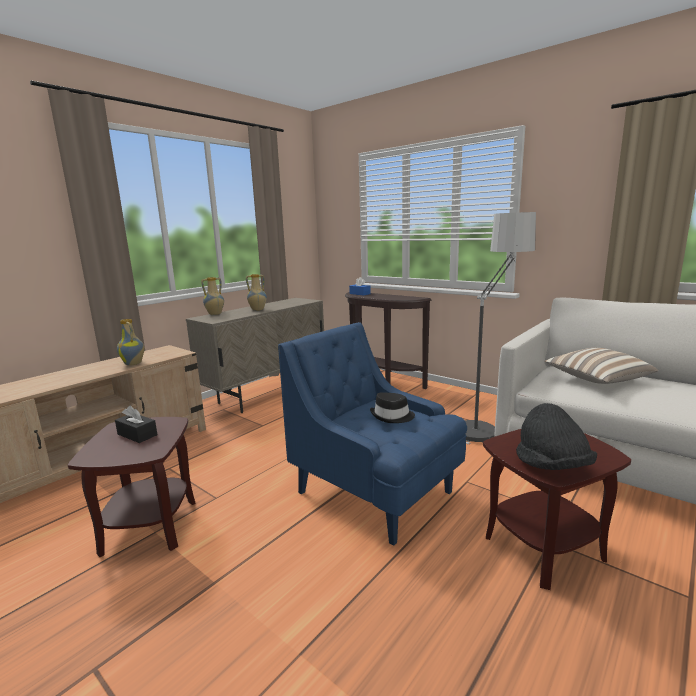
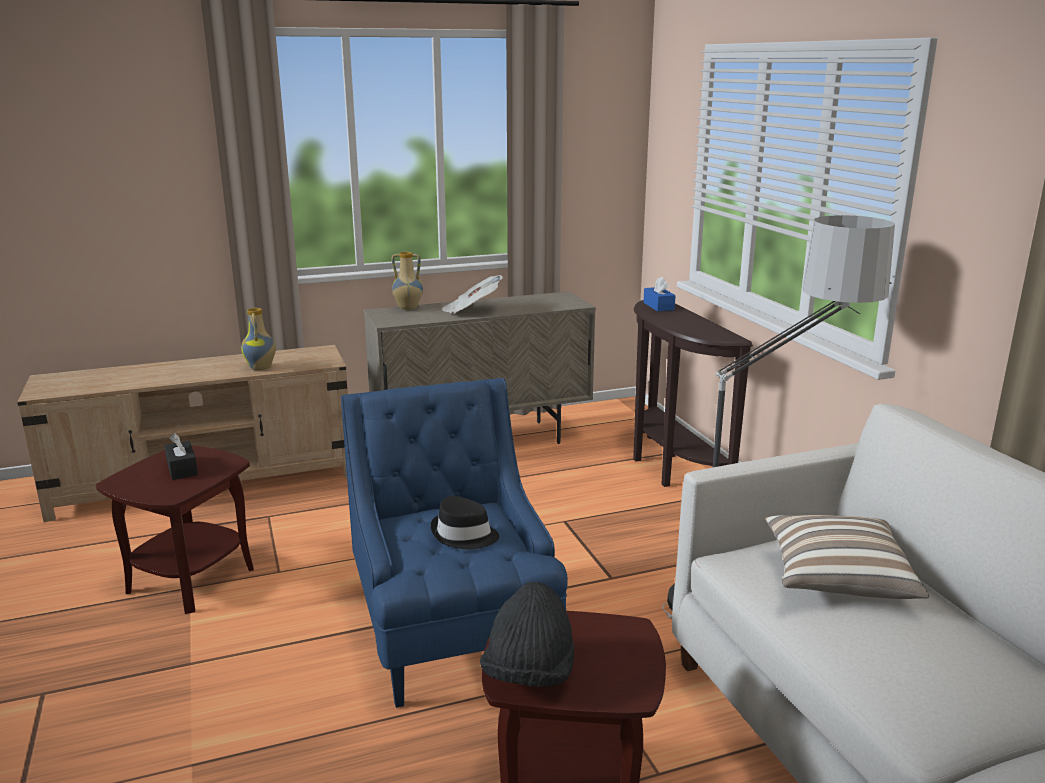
camera: 30 degrees right, 5 degrees up
vase [246,274,267,311] -> newspaper [442,275,503,314]

